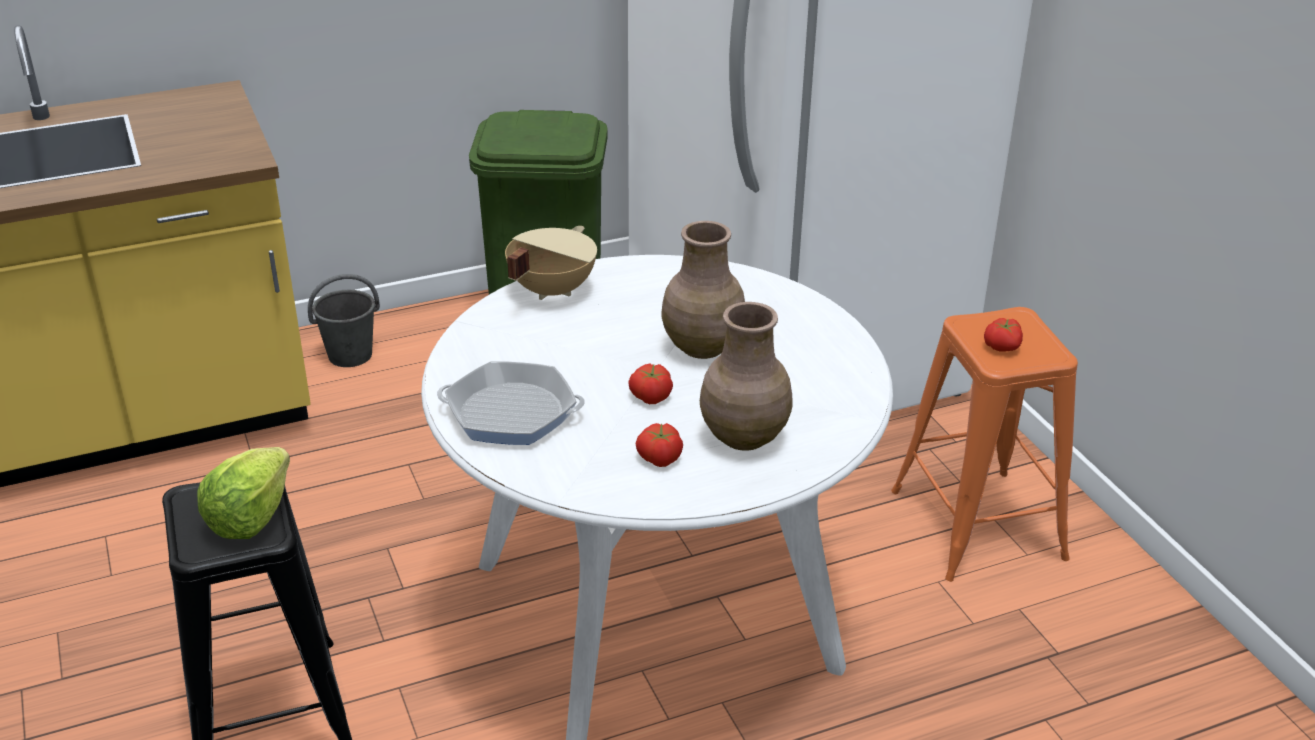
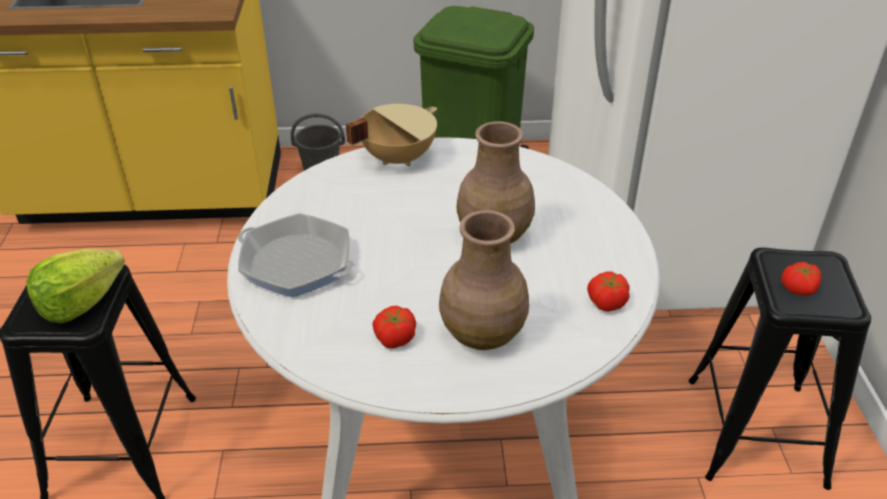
camera: 20 degrees right, 5 degrees up
tomato [628,364,673,404] -> tomato moved to [587,271,630,312]
orange stool [891,307,1078,582] -> black stool [689,247,871,490]

